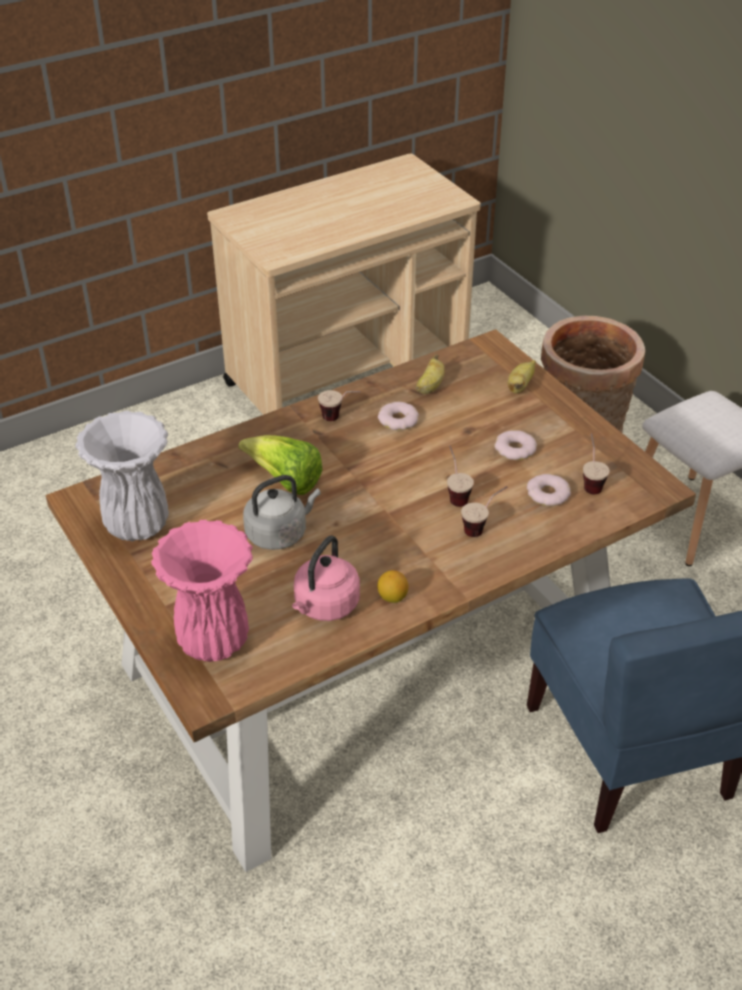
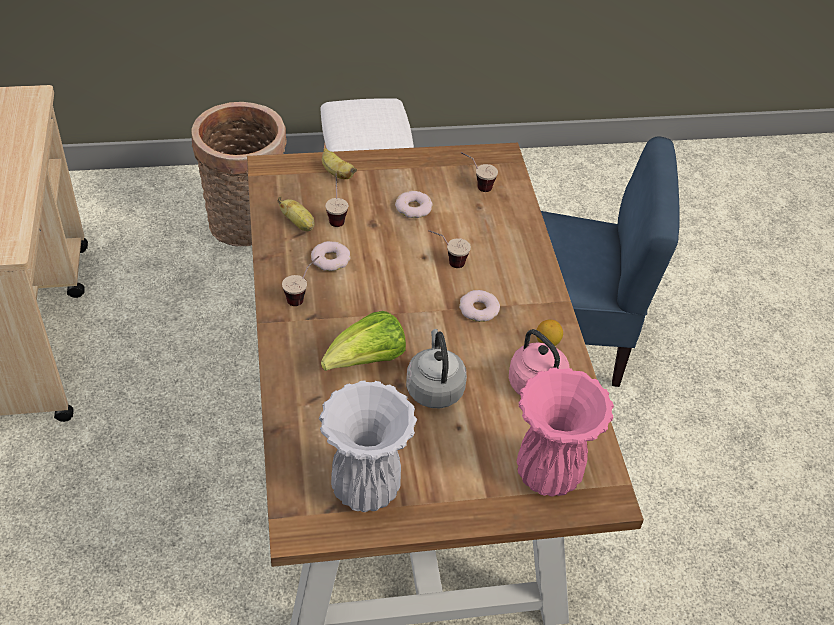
camera: 70 degrees left, 5 degrees up
cup [461,486,507,537] -> cup moved to [325,173,348,227]
donut [527,474,571,506] -> donut moved to [459,290,500,322]

